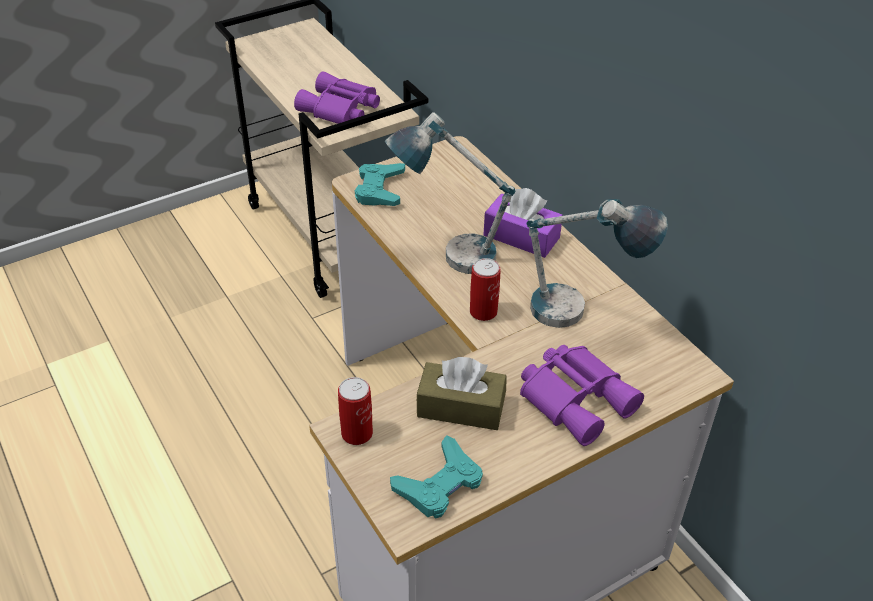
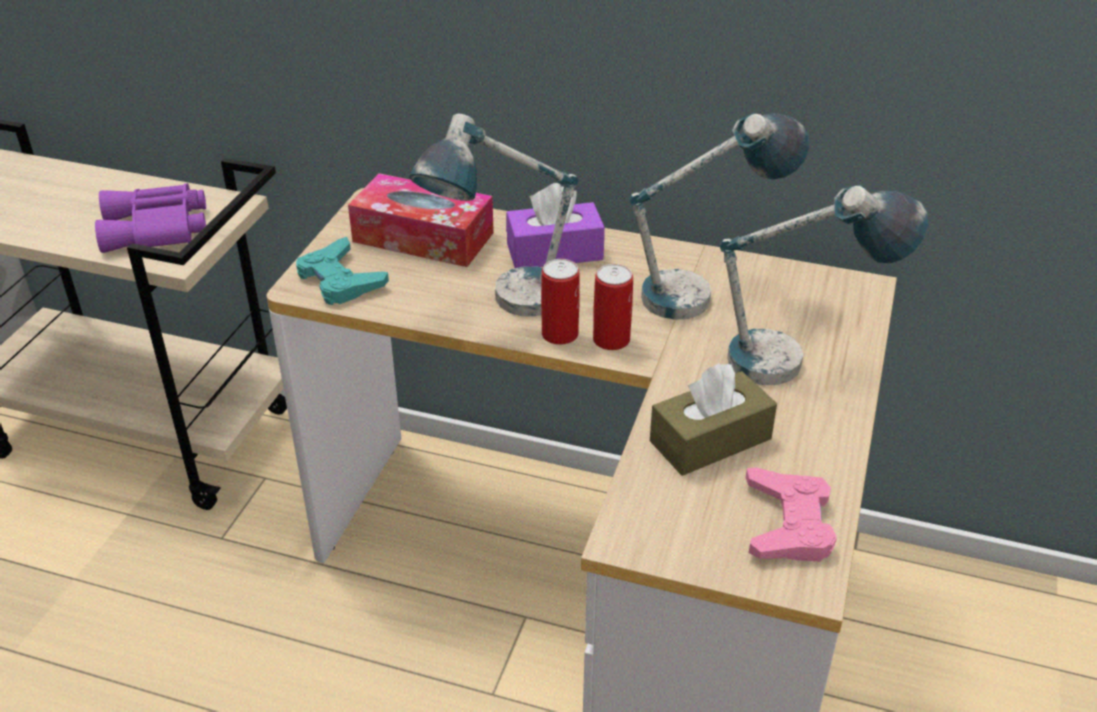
camera: 40 degrees left, 5 degrees down
can [338,377,373,445] -> can moved to [541,259,580,345]
turquoise game controller [390,435,483,519] -> pink game controller [746,467,837,562]
purple binoculars [520,345,644,446] -> table lamp [720,184,928,385]
none -> tissue box [348,173,494,267]

